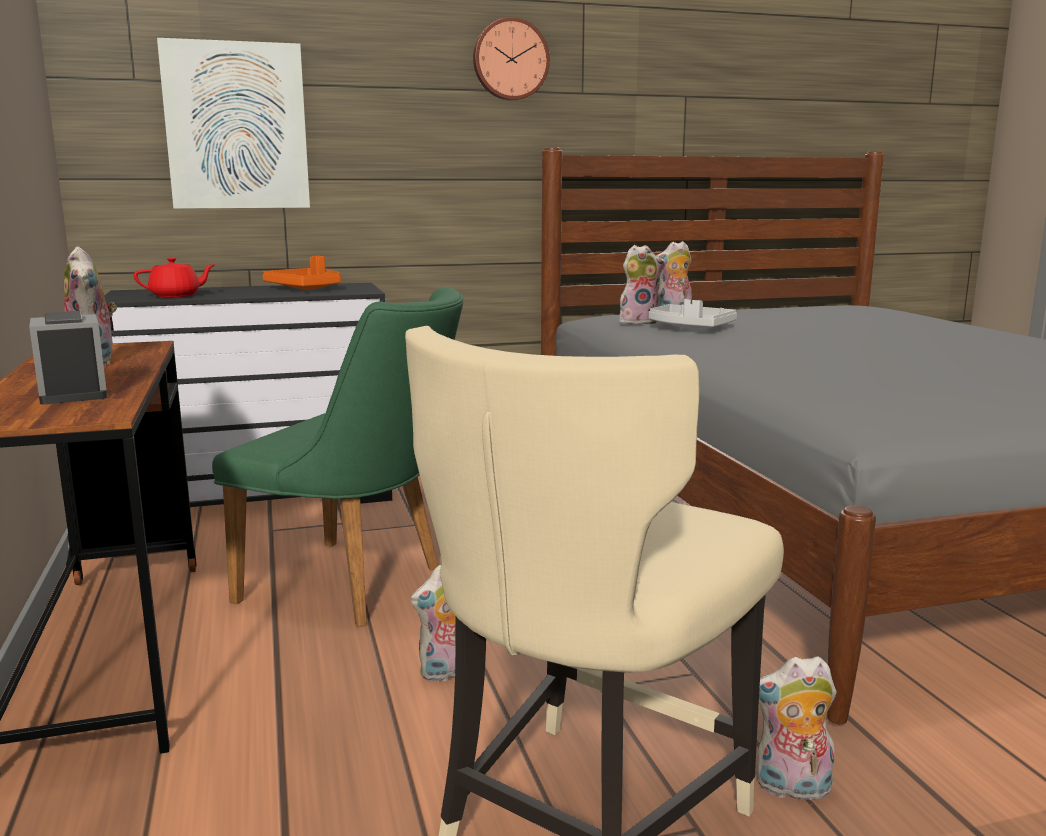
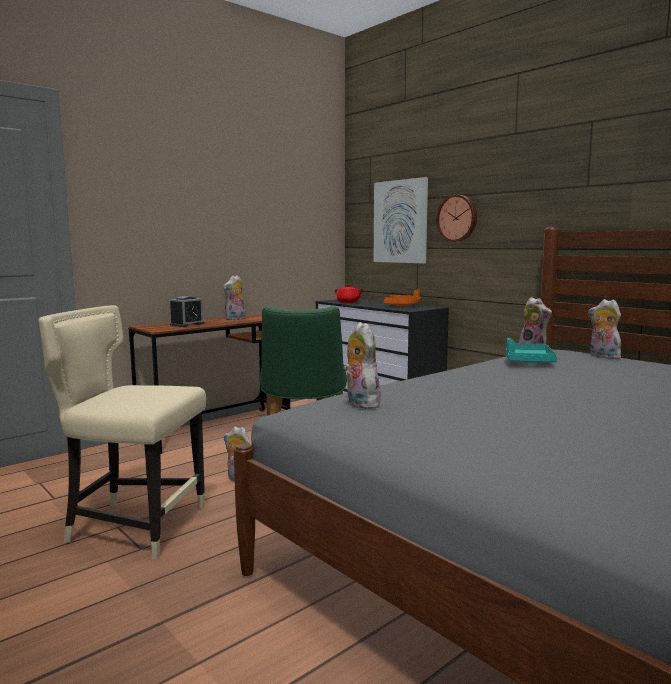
camera: 65 degrees right, 5 degrees down
wall clock [473,17,550,101] -> wall clock moved to [436,195,477,242]
grey tray [649,299,737,328] -> turquoise tray [506,338,557,363]
plush toy [757,656,837,805] -> plush toy moved to [343,322,381,409]

